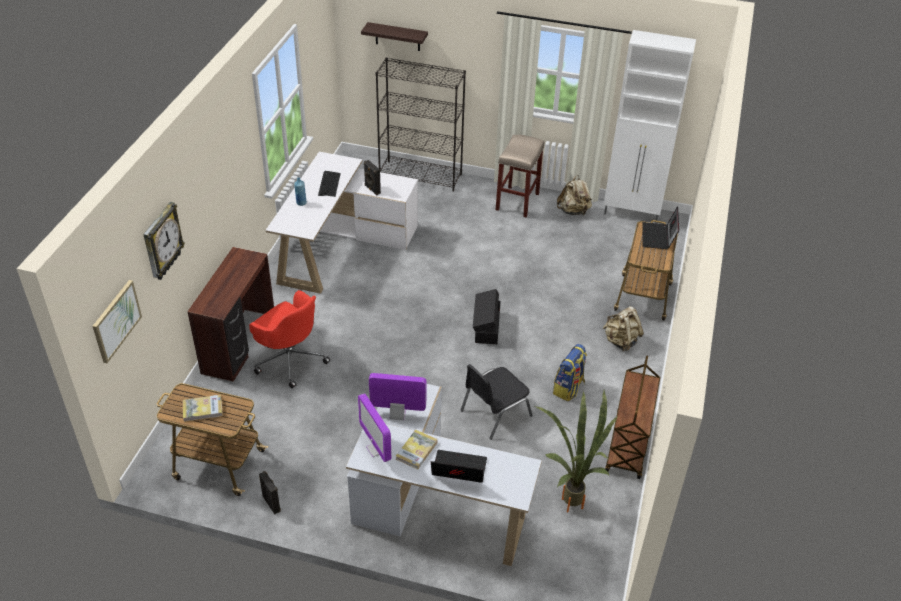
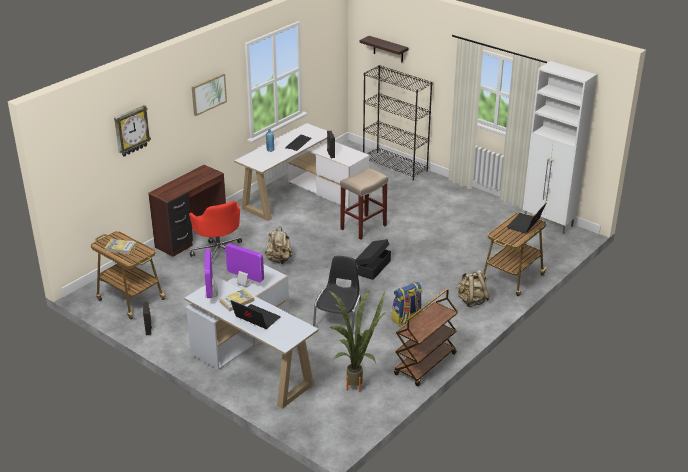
camera: 25 degrees right, 10 degrees down
picture [93,280,142,363] -> picture moved to [192,73,227,116]
black chair [461,364,533,440] -> black chair turned 120 degrees clockwise [313,256,361,333]
beige stool [496,134,544,218] -> beige stool moved to [340,167,388,240]
beige backpack [557,175,592,215] -> beige backpack moved to [265,227,292,264]

